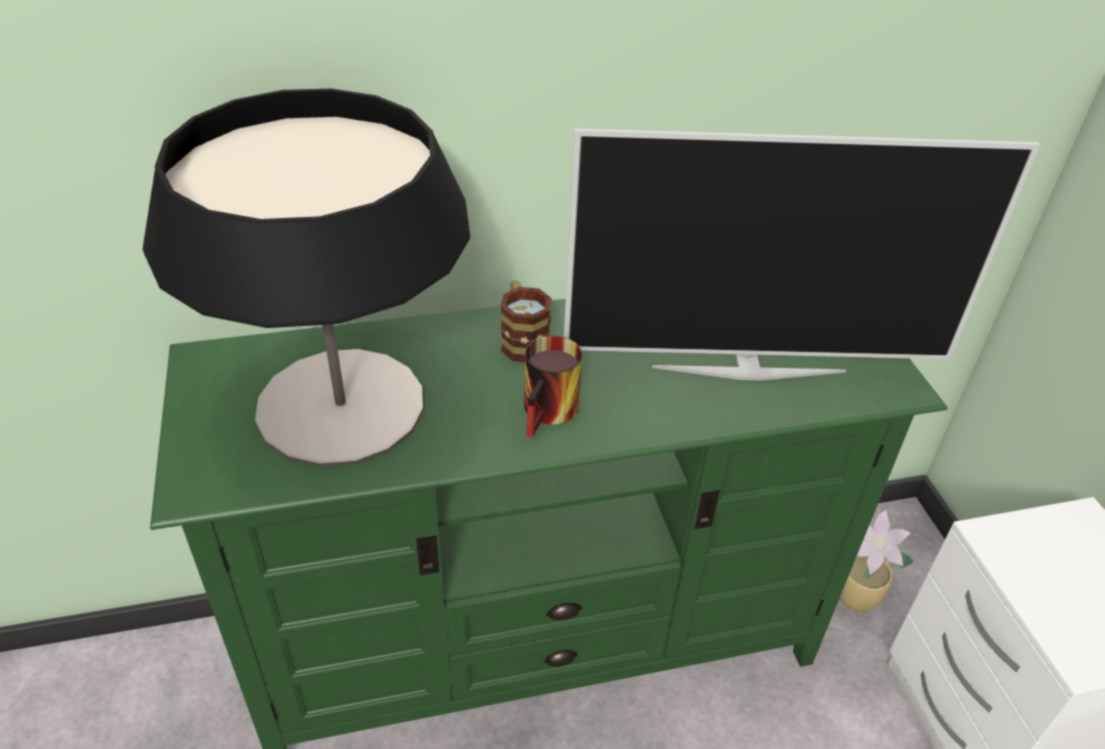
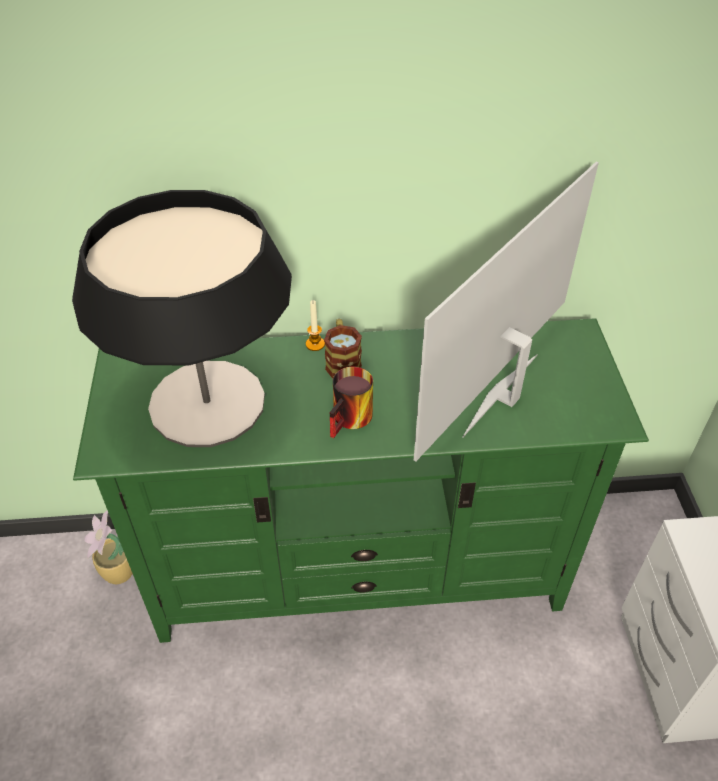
camera: 10 degrees right, 5 degrees up
television [564,129,1040,380] -> television turned 120 degrees clockwise [414,162,599,461]
potted plant [839,510,914,612] -> potted plant moved to [84,510,133,584]
none -> candle [306,300,325,351]

